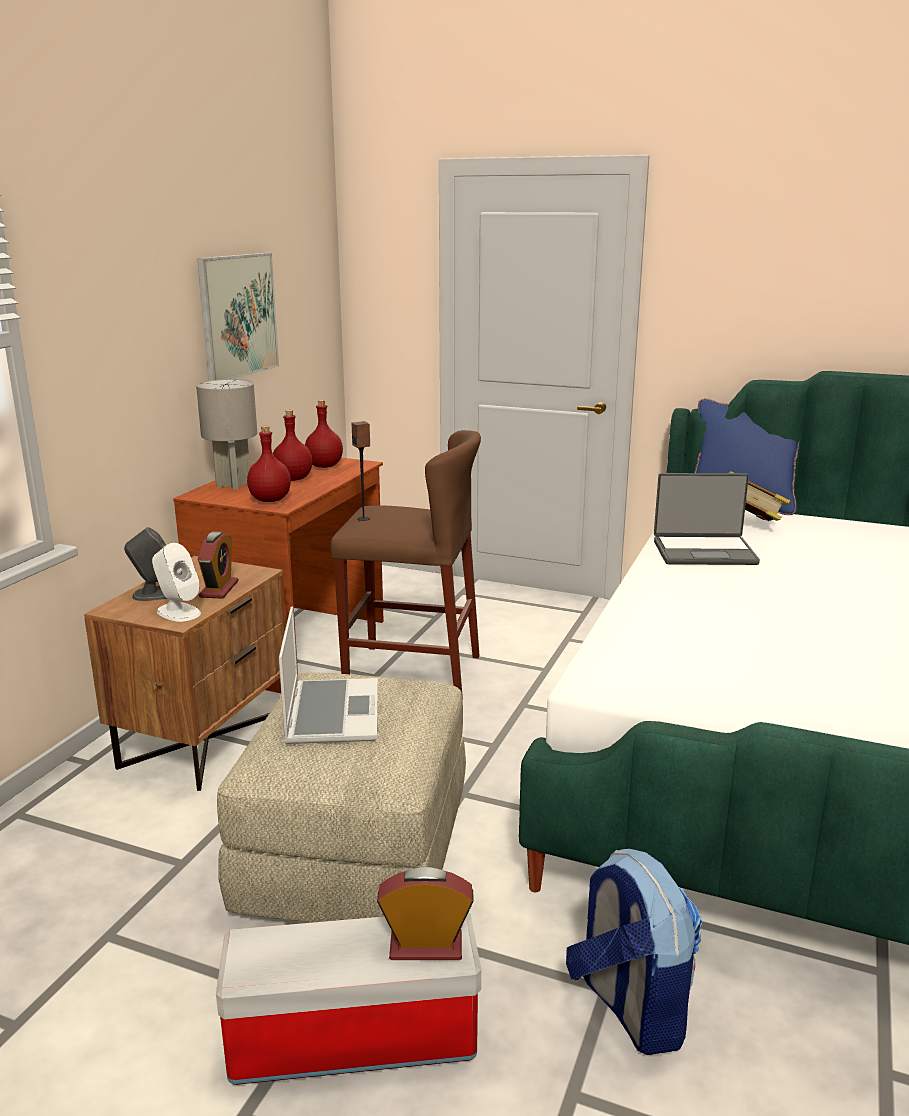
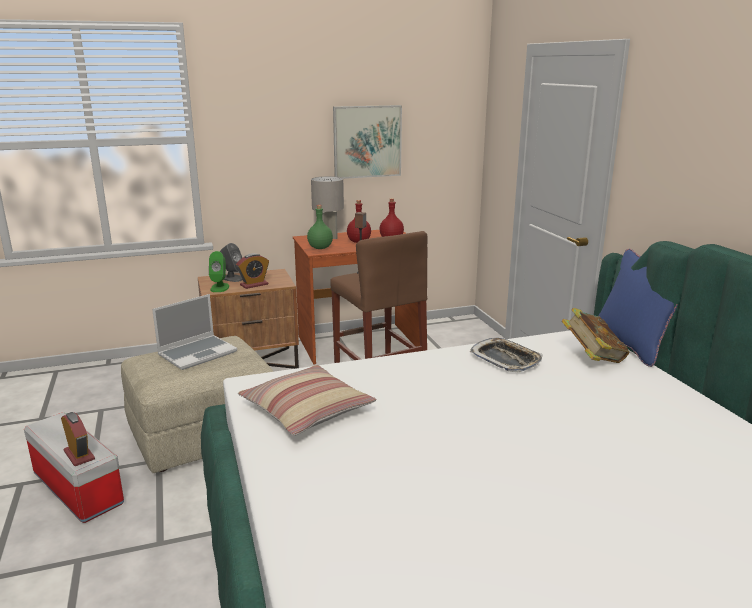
camera: 50 degrees right, 0 degrees up
white speaker [152,543,201,622] -> green speaker [209,251,229,292]
red bottle [247,426,291,502] -> green bottle [307,205,333,249]
backpack [566,849,703,1055] -> none
laptop [654,473,760,565] -> tray [470,338,543,372]
none -> pillow [238,365,377,436]

